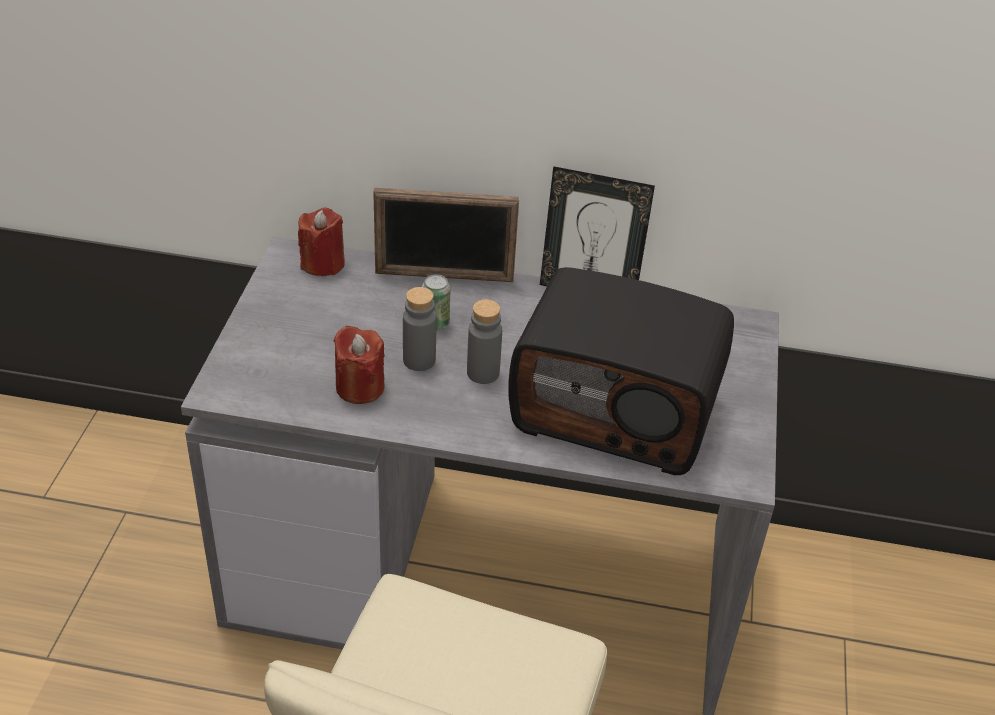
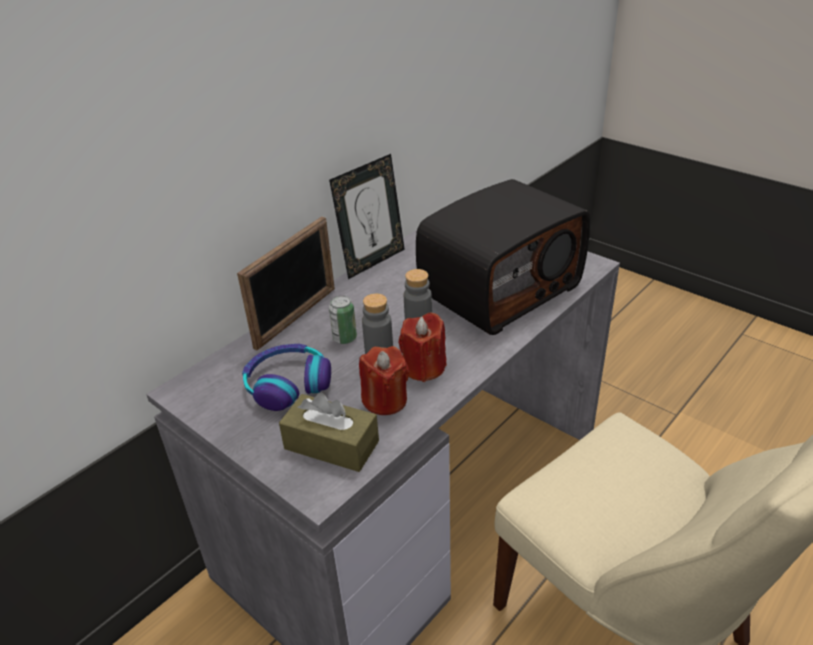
camera: 55 degrees left, 5 degrees down
red candle [298,207,345,276] -> red candle moved to [399,313,446,382]
none -> headphones [242,344,331,411]
none -> brown tissue box [279,393,379,472]

